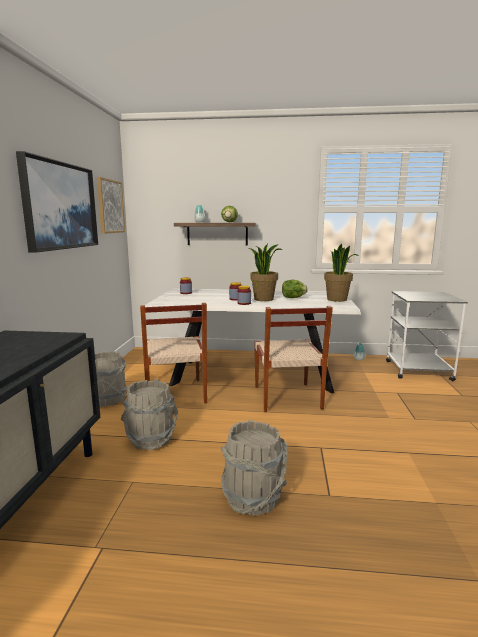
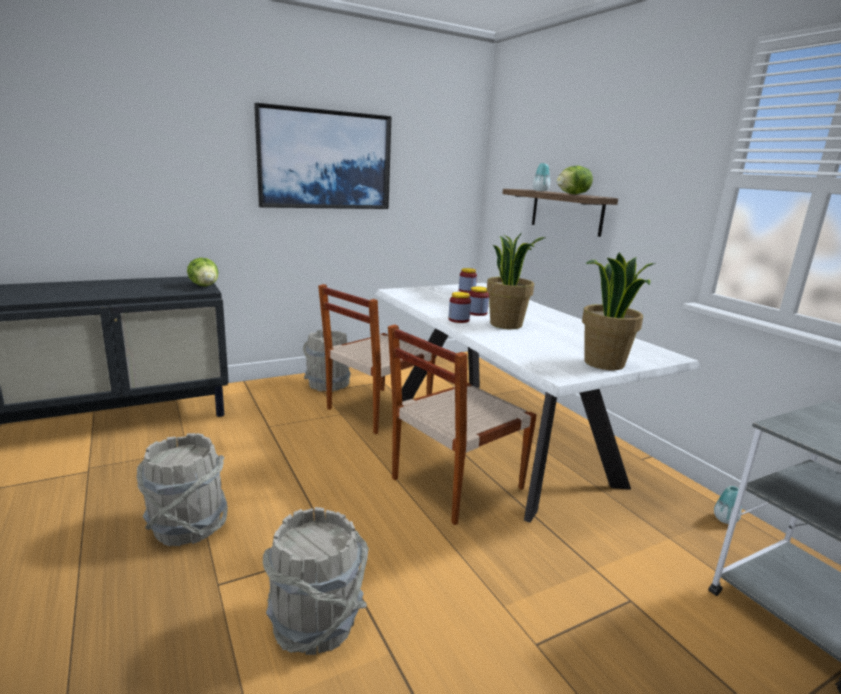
camera: 55 degrees right, 5 degrees up
picture [97,177,125,234] -> none
grey bucket [121,379,178,450] -> grey bucket moved to [263,507,369,655]
lettuce [282,280,308,298] -> lettuce moved to [187,258,218,286]

